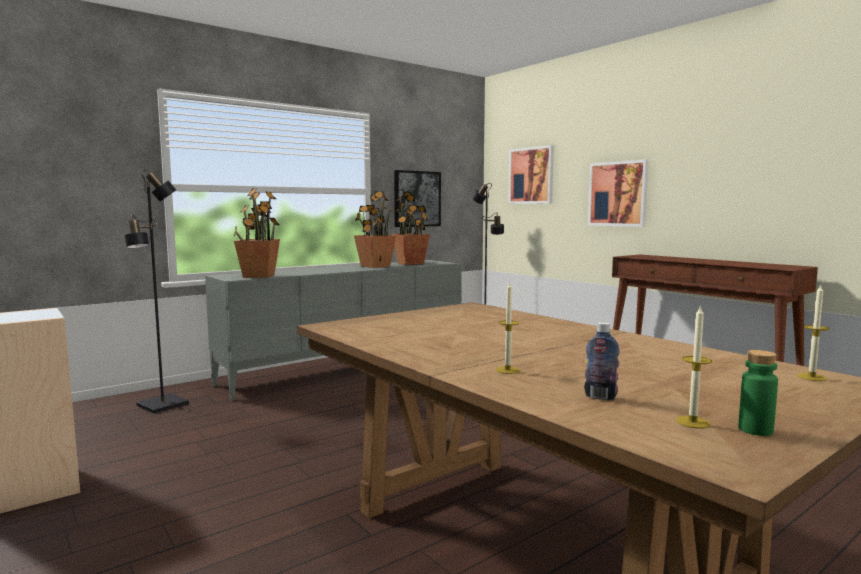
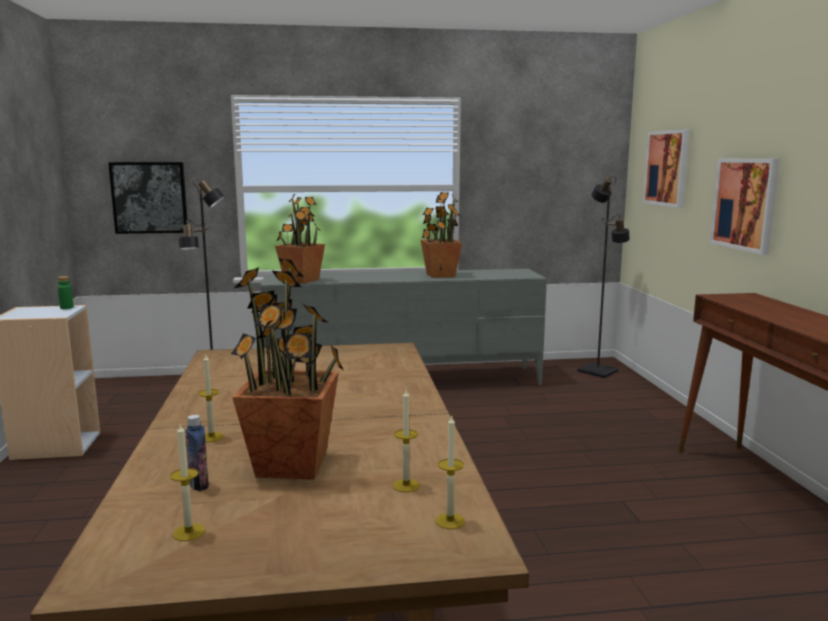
camera: 30 degrees right, 5 degrees up
potted plant [392,192,430,265] -> potted plant moved to [231,258,343,480]
picture [394,170,441,227] -> picture moved to [108,162,188,234]
green bottle [738,350,778,436] -> green bottle moved to [58,276,74,309]
none -> candle [393,390,420,492]

